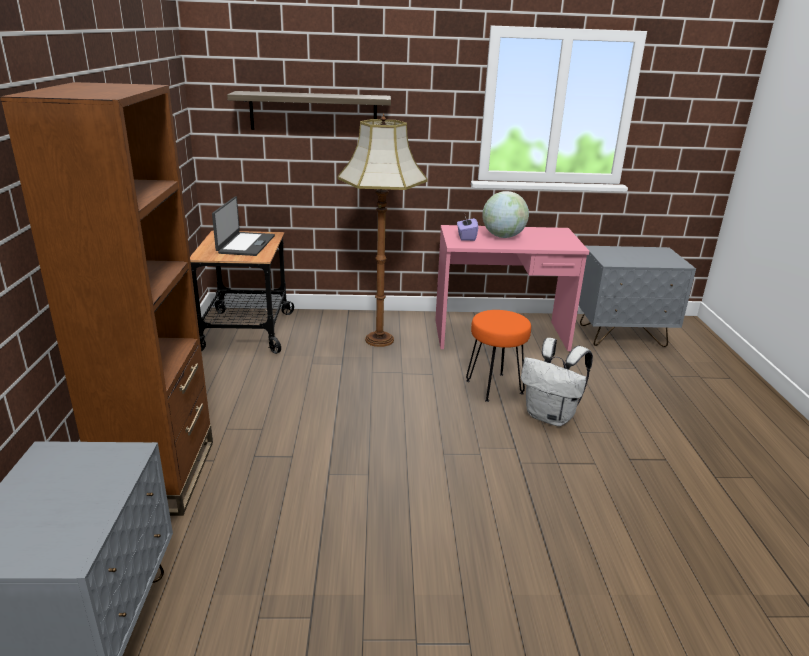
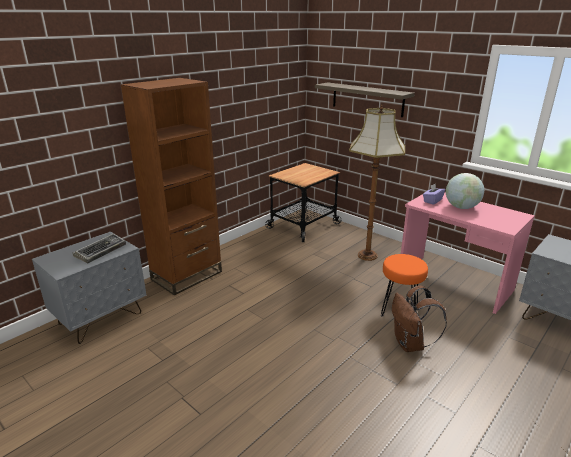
camera: 45 degrees right, 0 degrees up
laptop [212,196,275,256] -> none
white backpack [521,338,593,426] -> brown backpack [392,285,447,352]
none -> keyboard [72,233,126,263]

